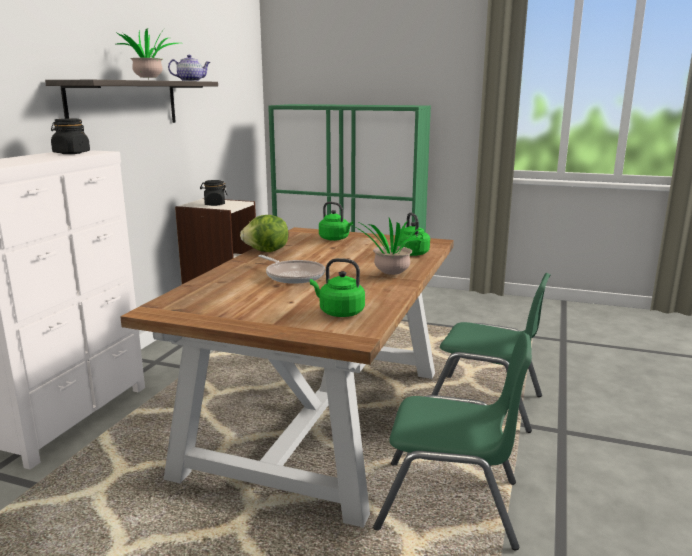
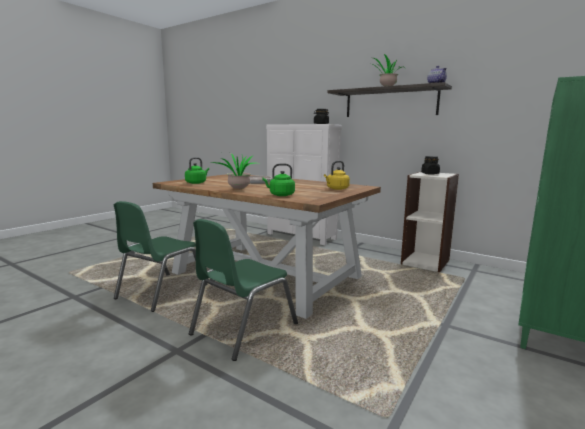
camera: 105 degrees right, 5 degrees down
lettuce [240,215,288,252] -> none
green kettle [319,202,353,241] -> yellow kettle [324,161,350,190]

